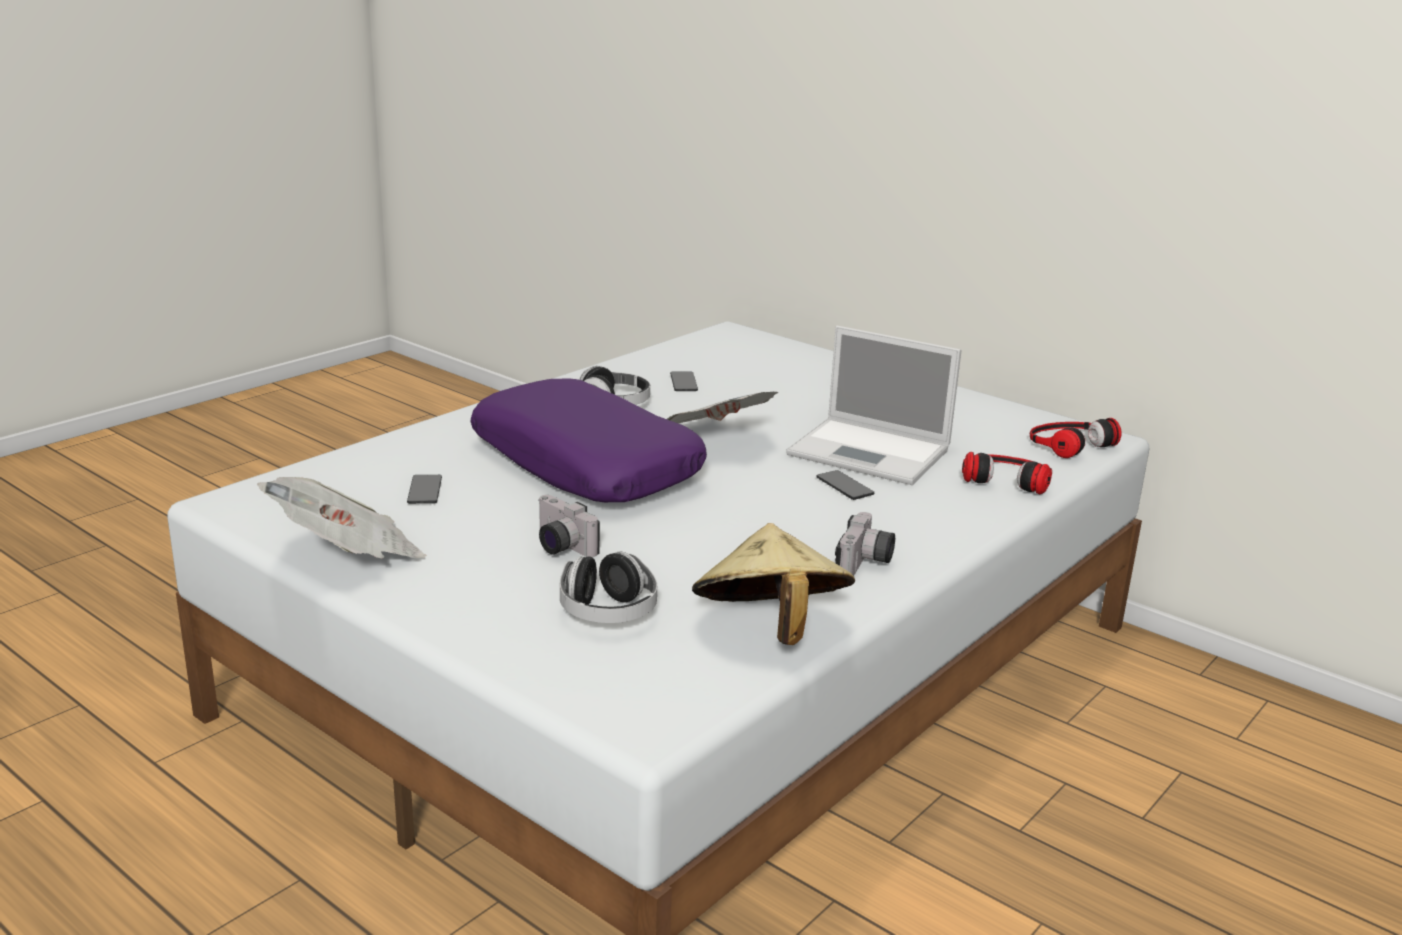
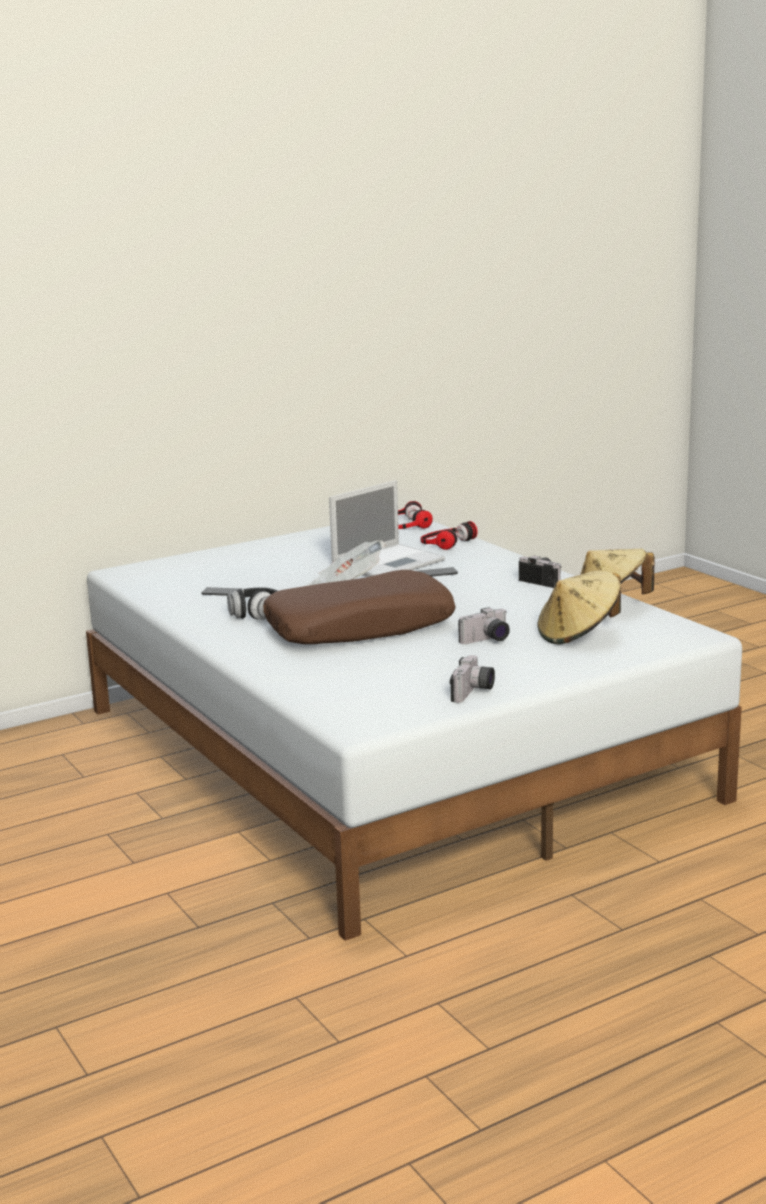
camera: 70 degrees left, 5 degrees down
newspaper [257,477,427,559] -> camera [450,655,495,703]
phone [407,475,442,504] -> none
purple pillow [471,378,707,502] -> brown pillow [263,570,456,644]
headphones [560,552,657,623] -> beige hat [537,570,621,645]

